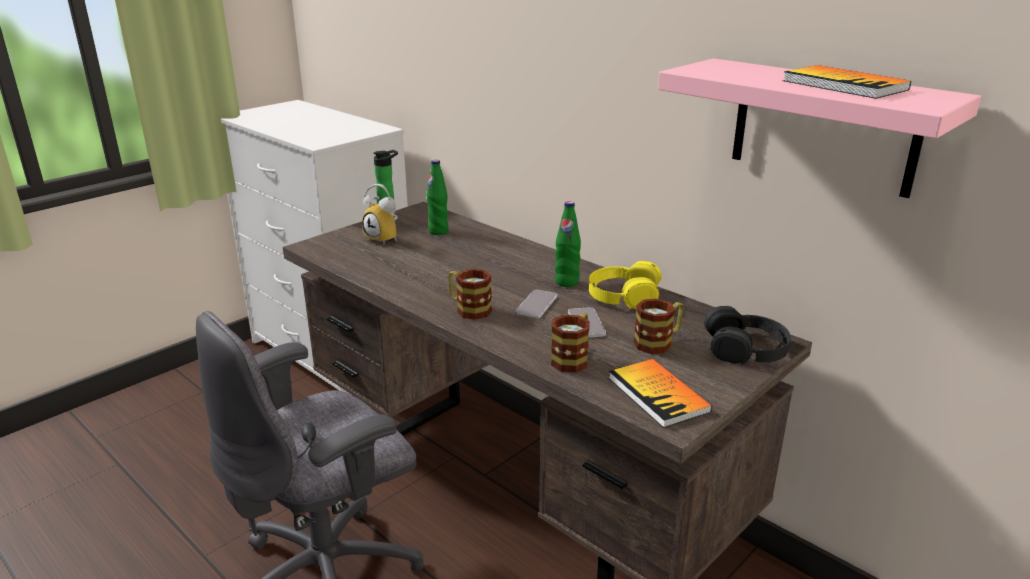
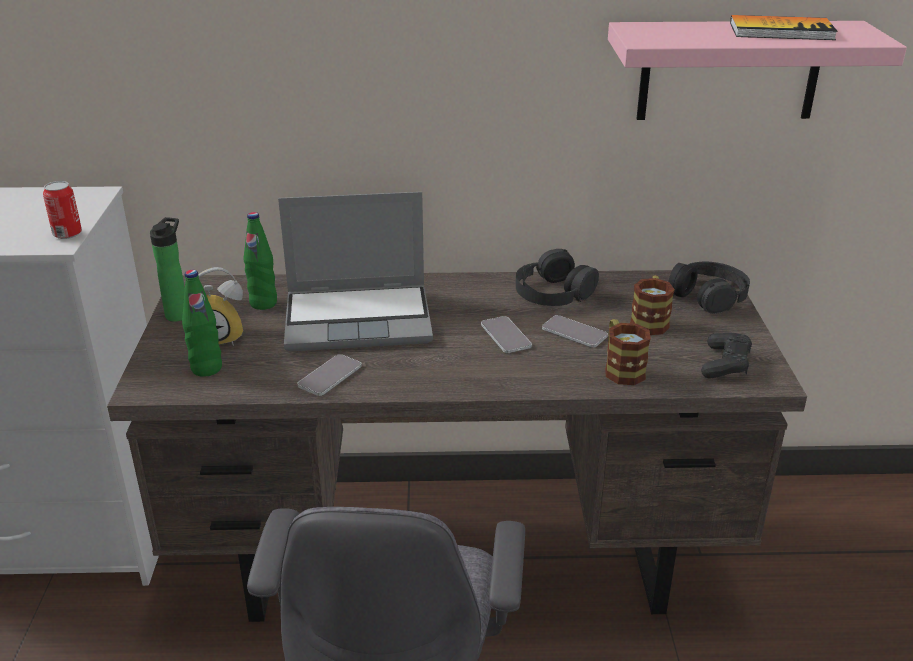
camera: 45 degrees left, 5 degrees up
mug [448,269,492,320] -> none
green bottle [555,201,581,287] -> green bottle moved to [182,270,222,377]
yellow headphones [589,261,662,309] -> black headphones [516,249,599,306]
book [609,359,712,428] -> black game controller [701,333,752,379]
none -> can [43,181,82,239]
none -> laptop [278,192,433,351]
none -> phone [298,354,362,396]

